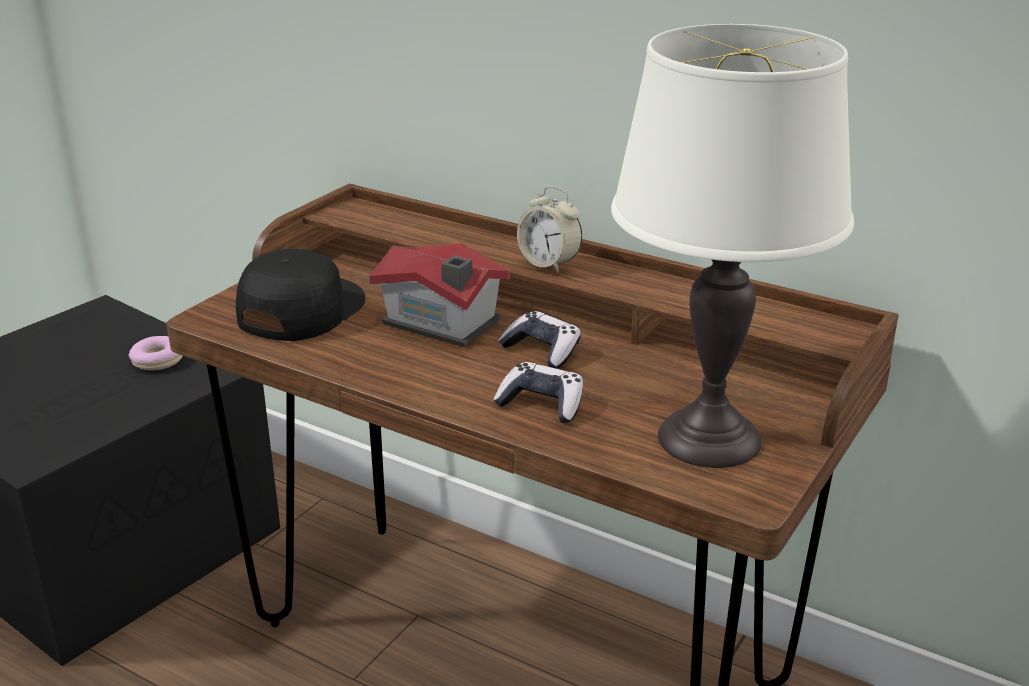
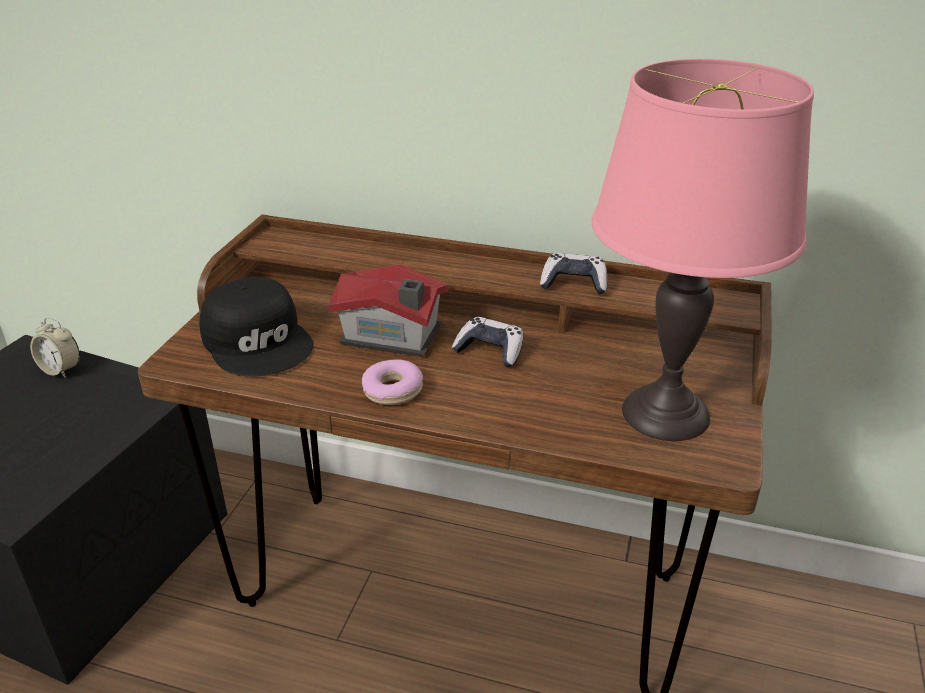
camera: 15 degrees left, 5 degrees up
donut [129,336,183,370] -> donut moved to [362,359,423,405]
black cap [236,249,365,341] -> black cap turned 135 degrees clockwise [199,277,314,376]
game controller [493,362,583,423] -> game controller moved to [540,253,607,294]
alarm clock [517,186,582,273] -> alarm clock moved to [30,318,80,378]
white table lamp [611,24,854,468] -> pink table lamp [592,59,814,441]

